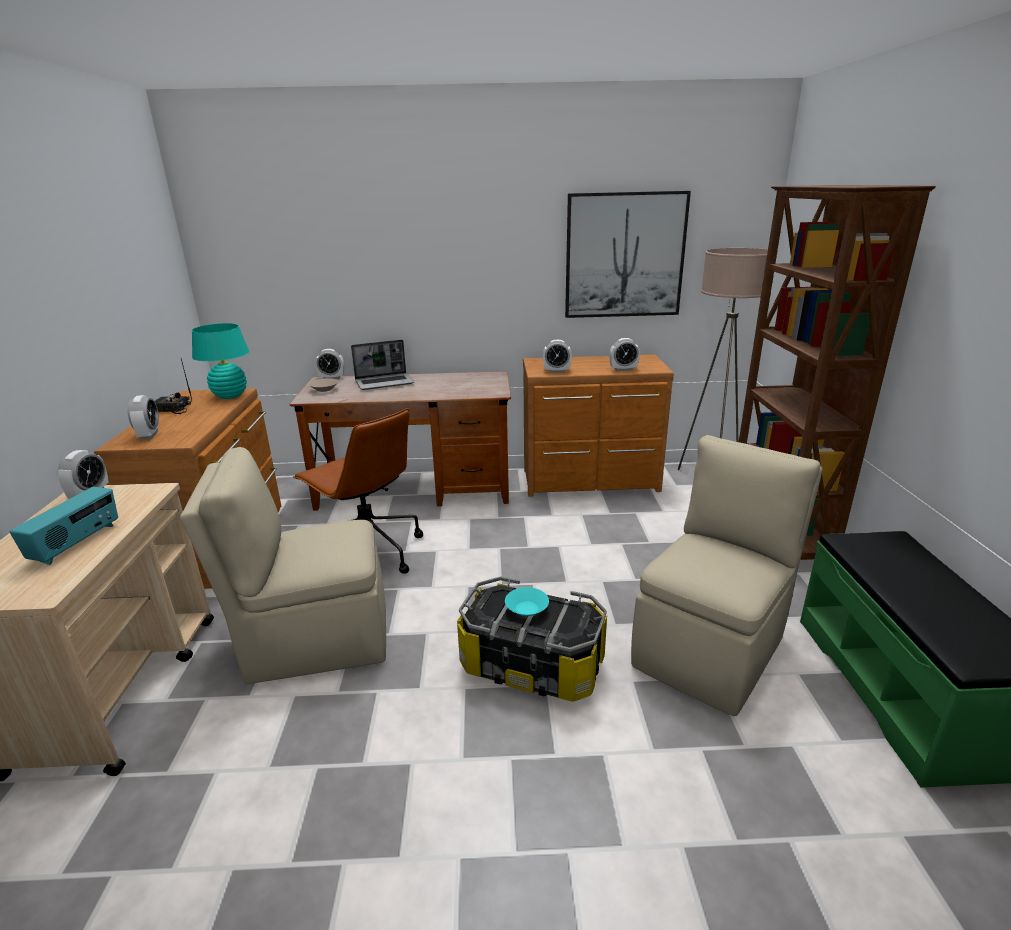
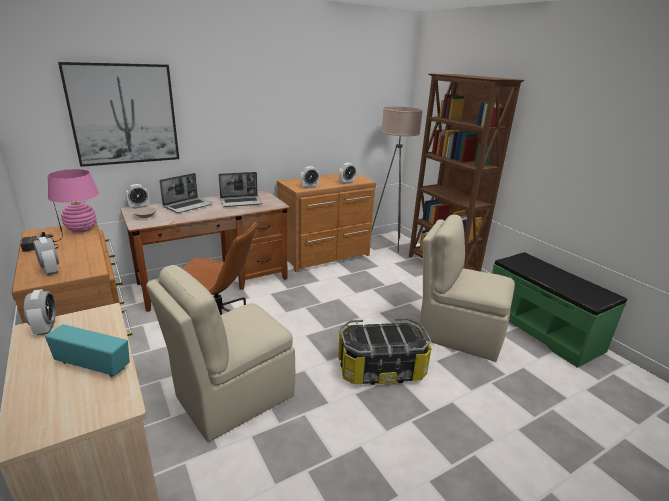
camera: 30 degrees left, 0 degrees up
radio [9,487,118,565] -> radio turned 60 degrees counterclockwise [45,324,130,377]
turquoise table lamp [192,323,249,399] -> pink table lamp [48,169,99,233]
turquoise bowl [505,587,549,616] -> none
picture [565,191,691,318] -> picture moved to [58,62,179,167]
beige chair [631,435,822,716] -> beige chair turned 75 degrees counterclockwise [419,215,515,362]
none -> laptop [219,172,262,207]

